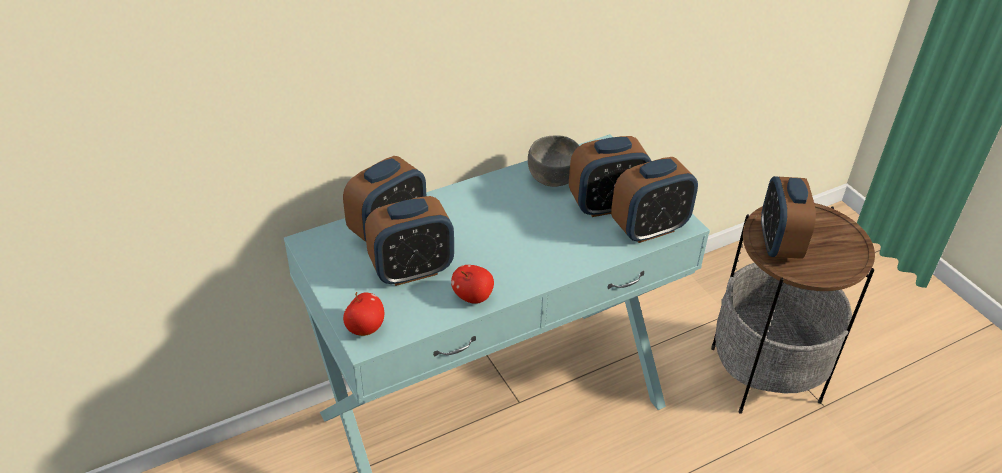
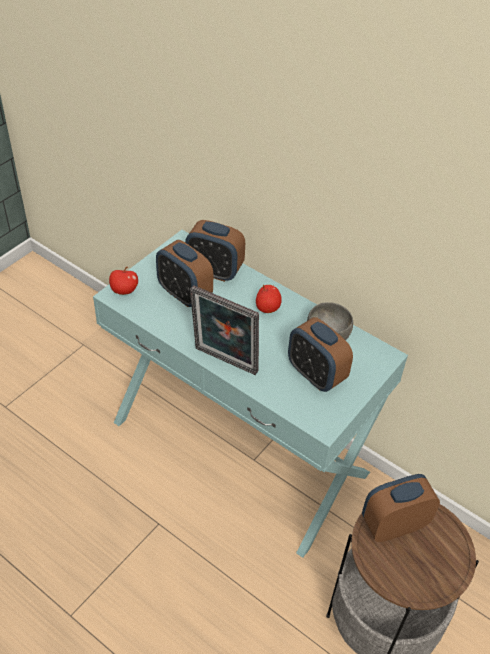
camera: 65 degrees right, 5 degrees up
apple [451,265,494,304] -> apple moved to [256,285,282,313]
alarm clock [611,157,698,243] -> none
none -> picture frame [190,285,259,375]

